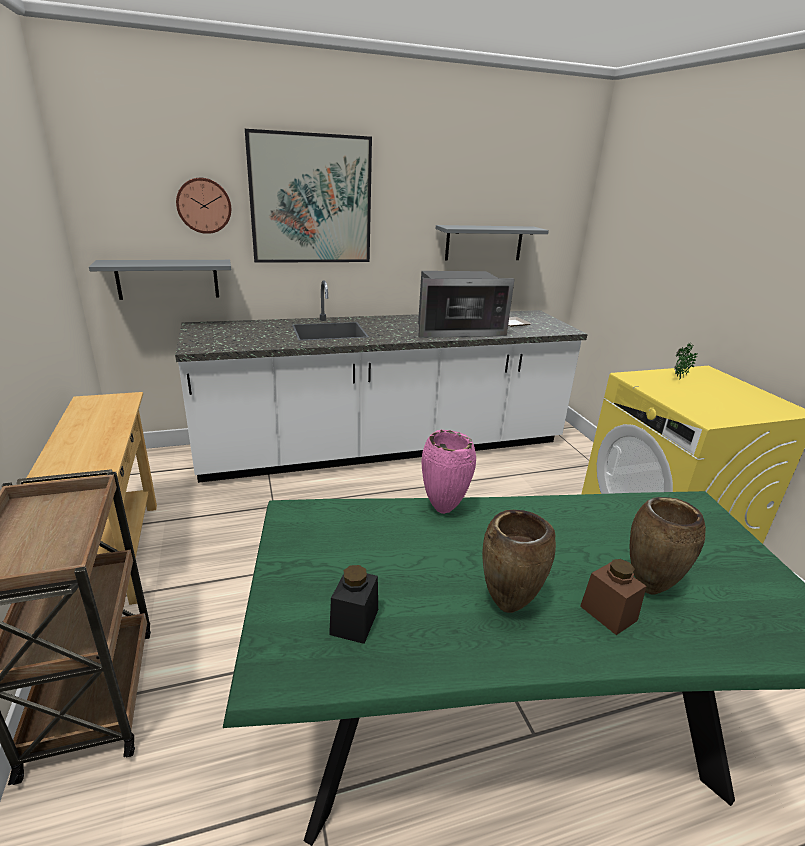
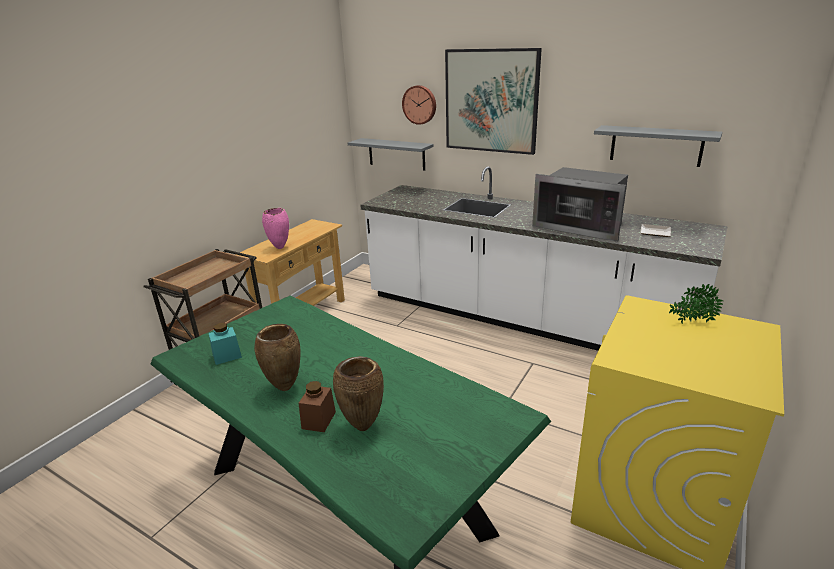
camera: 50 degrees right, 0 degrees up
black jar [329,565,378,644] -> turquoise jar [208,323,242,365]
pink vase [422,430,476,514] -> pink vase moved to [262,208,289,249]

